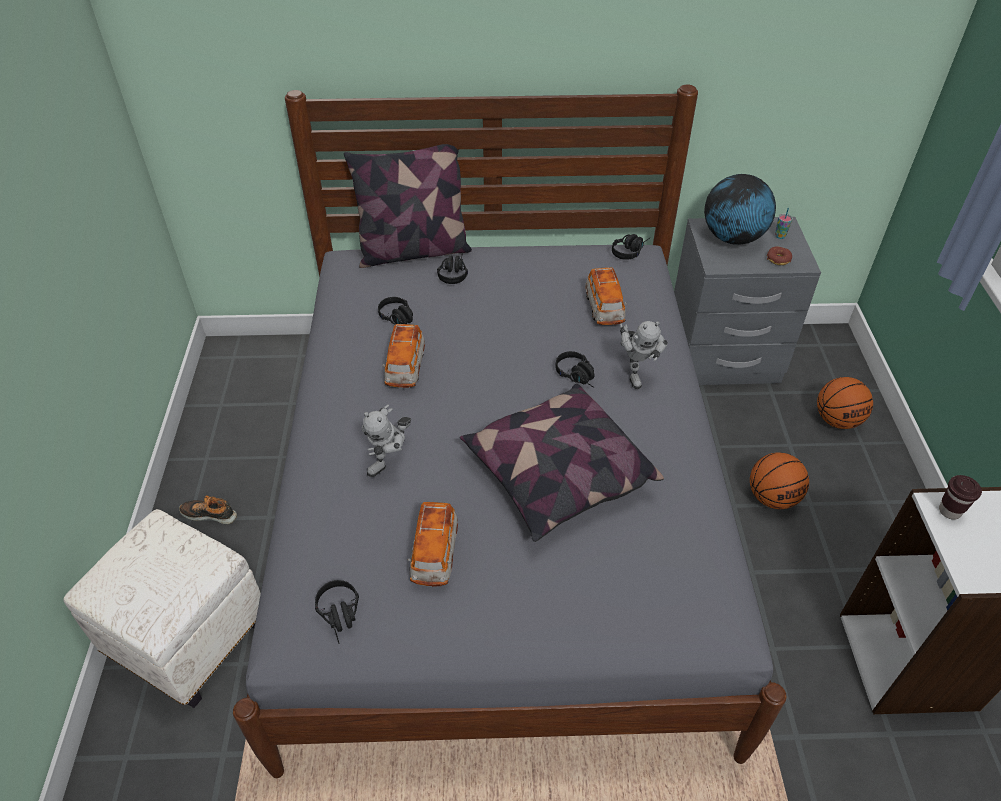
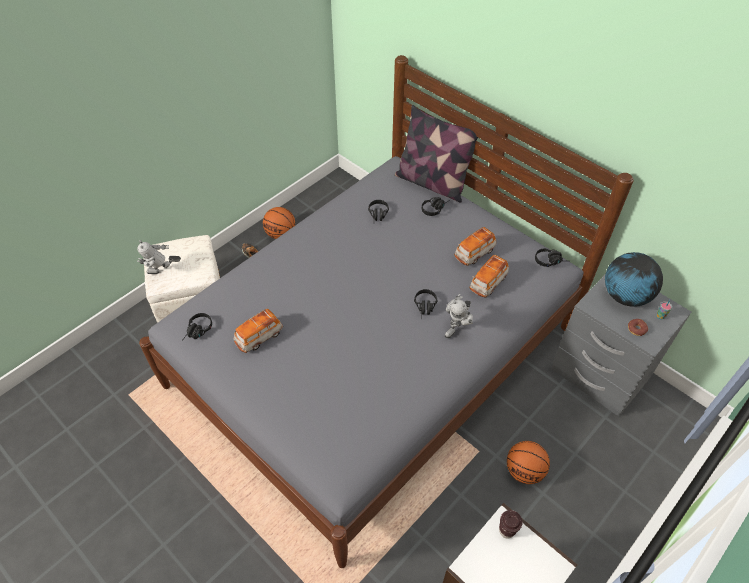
camera: 45 degrees right, 5 degrees up
toy robot [361,405,411,477] -> toy robot moved to [137,240,181,274]
toy car [382,324,425,388] -> toy car moved to [454,227,496,266]
pillow [460,384,664,542] -> none
basketball [817,377,873,429] -> basketball moved to [263,207,295,239]

